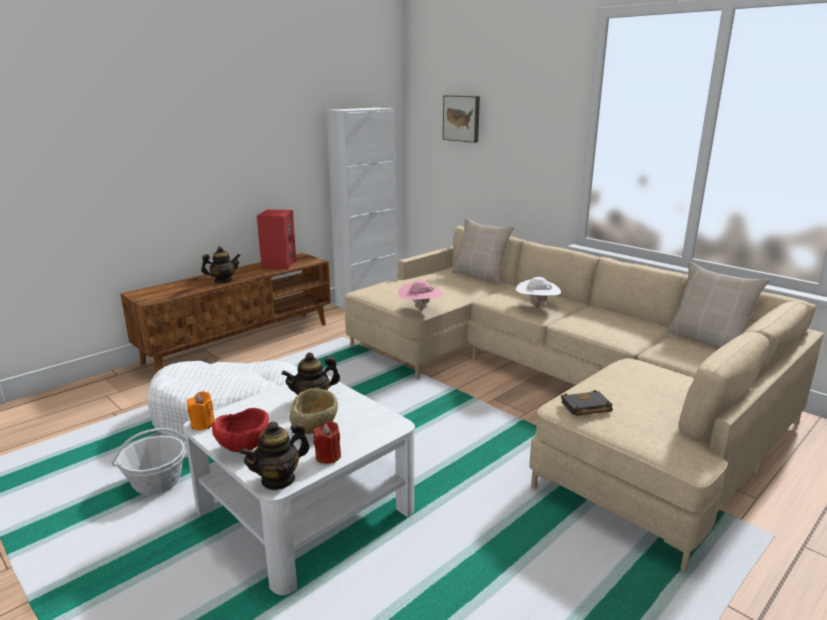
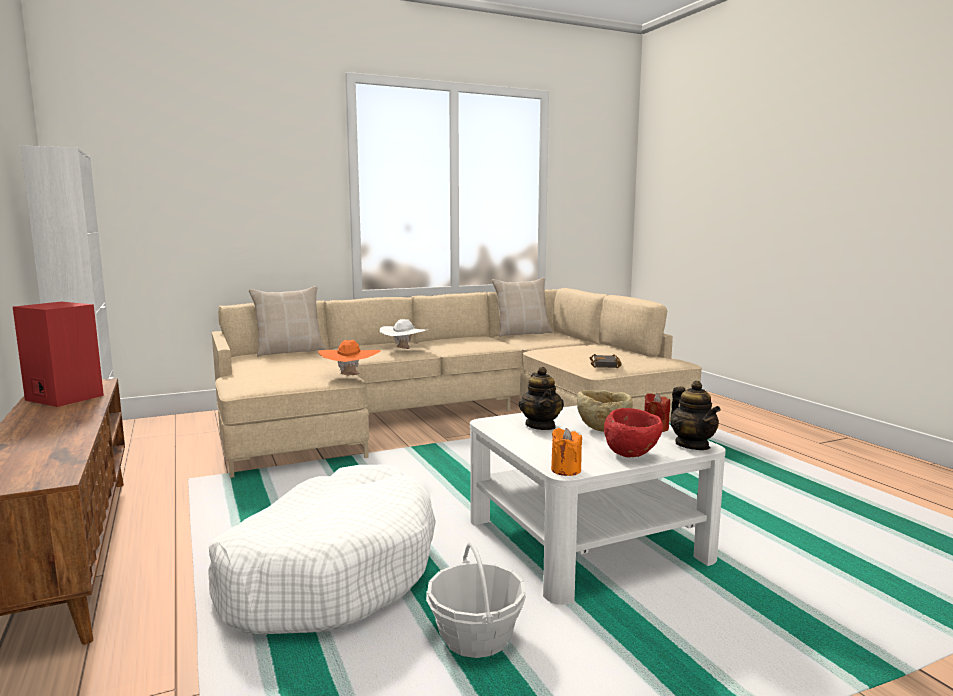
camera: 70 degrees left, 10 degrees down
teapot [201,246,241,283] -> none
pink hat [398,280,444,311] -> orange hat [318,340,380,375]
picture [443,95,480,143] -> none

